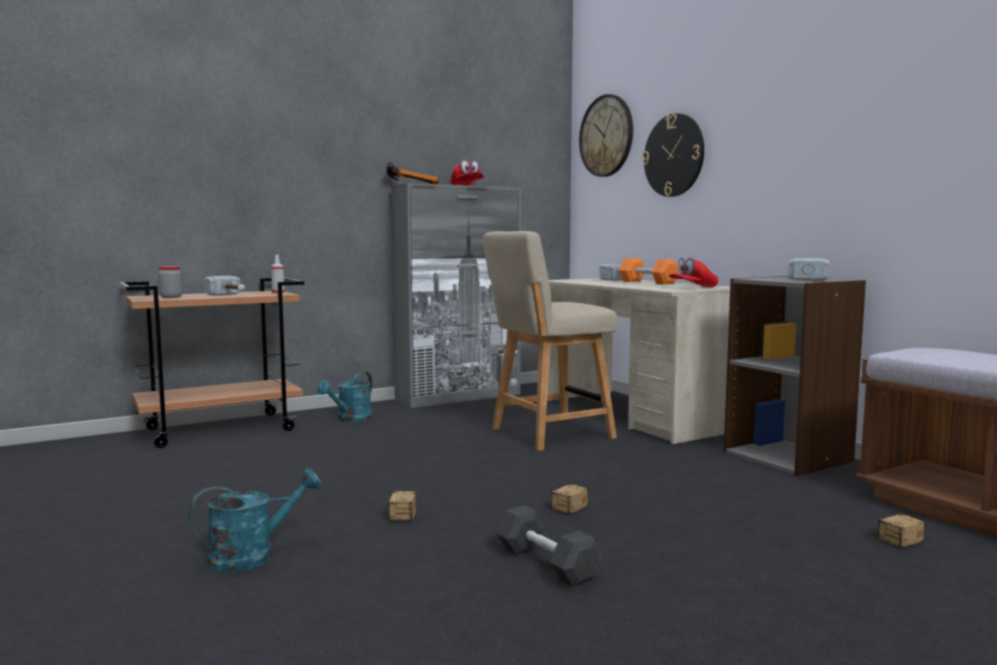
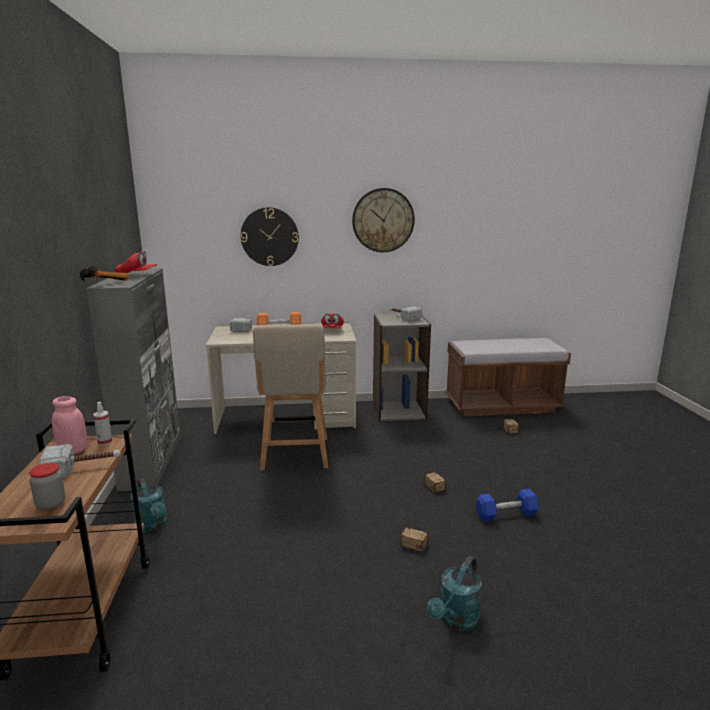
camera: 65 degrees left, 10 degrees up
turquoise watering can [189,469,322,573] -> turquoise watering can turned 135 degrees counterclockwise [427,556,482,631]
black dumbbell [496,505,601,587] -> blue dumbbell [475,489,539,522]
wall clock [579,94,633,177] -> wall clock moved to [352,188,415,252]
none -> pink jar [52,396,87,454]

